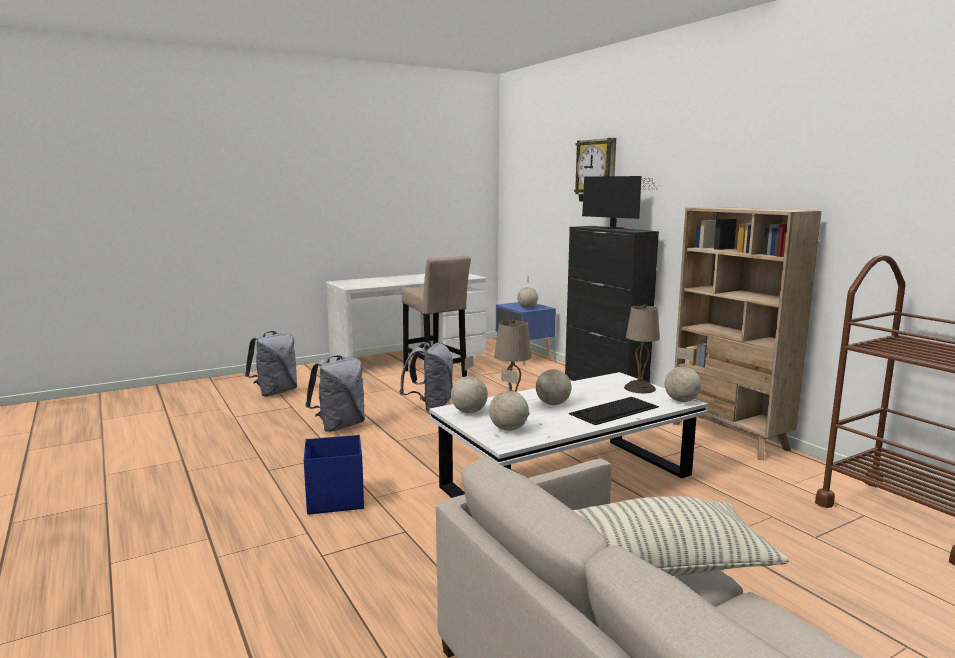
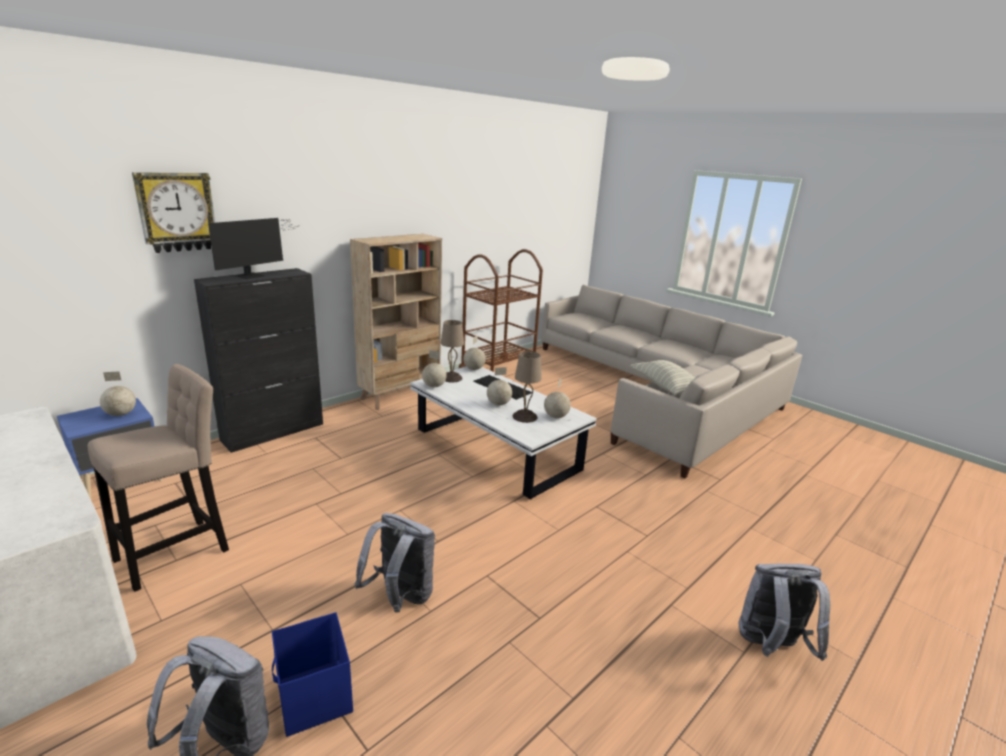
camera: 105 degrees left, 10 degrees up
blue storage box [304,435,364,515] -> blue storage box moved to [272,612,353,737]
grey backpack [399,342,453,412] -> grey backpack moved to [739,564,830,661]
globe [451,355,488,413] -> globe moved to [422,350,447,387]

